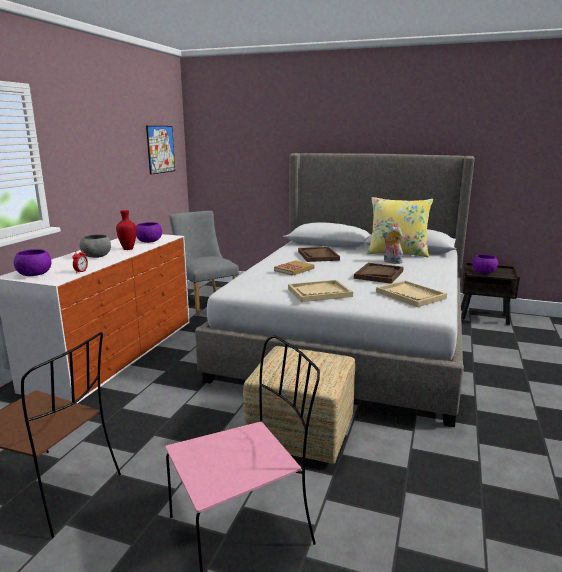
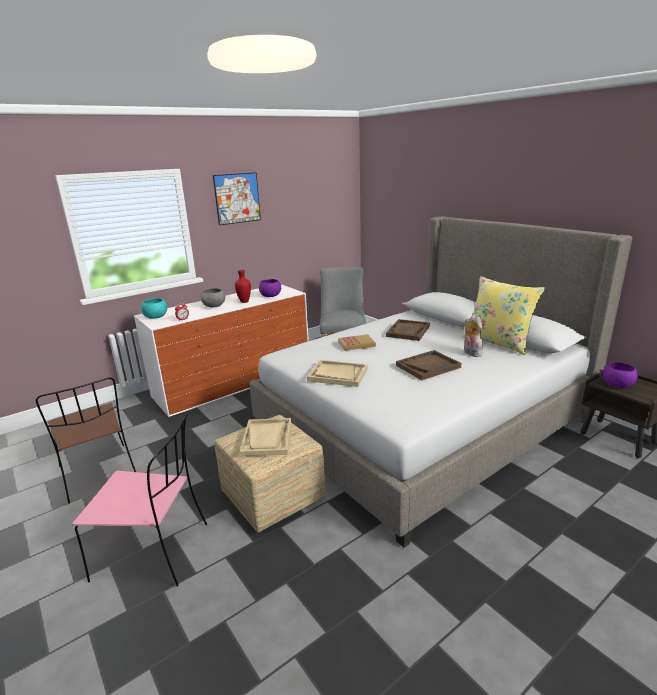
camera: 35 degrees right, 5 degrees up
purple bowl [14,249,51,276] -> turquoise bowl [141,298,167,319]
picture [146,126,175,175] -> picture moved to [213,172,261,225]
beige tray [376,280,447,307] -> beige tray moved to [240,418,291,457]

